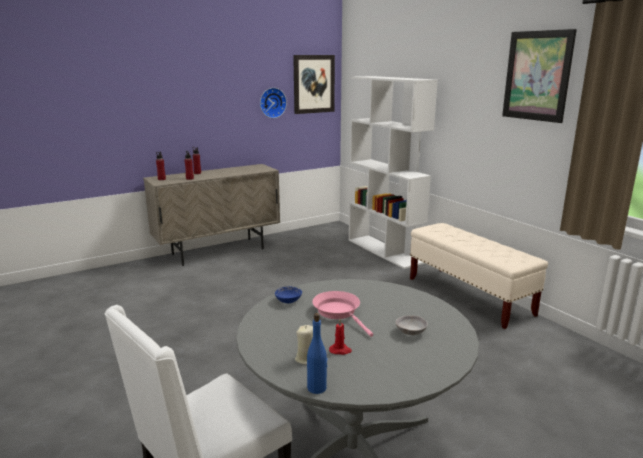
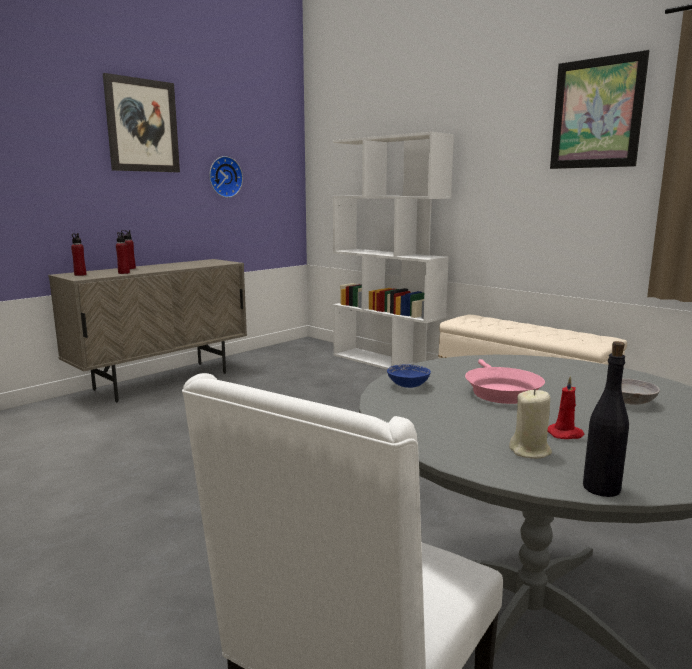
camera: 15 degrees left, 5 degrees down
picture [293,55,335,114] -> picture moved to [103,73,180,172]
blue bottle [307,313,327,394] -> black bottle [583,341,629,497]
pink frying pan [312,291,373,337] -> pink frying pan turned 135 degrees counterclockwise [465,359,545,404]

